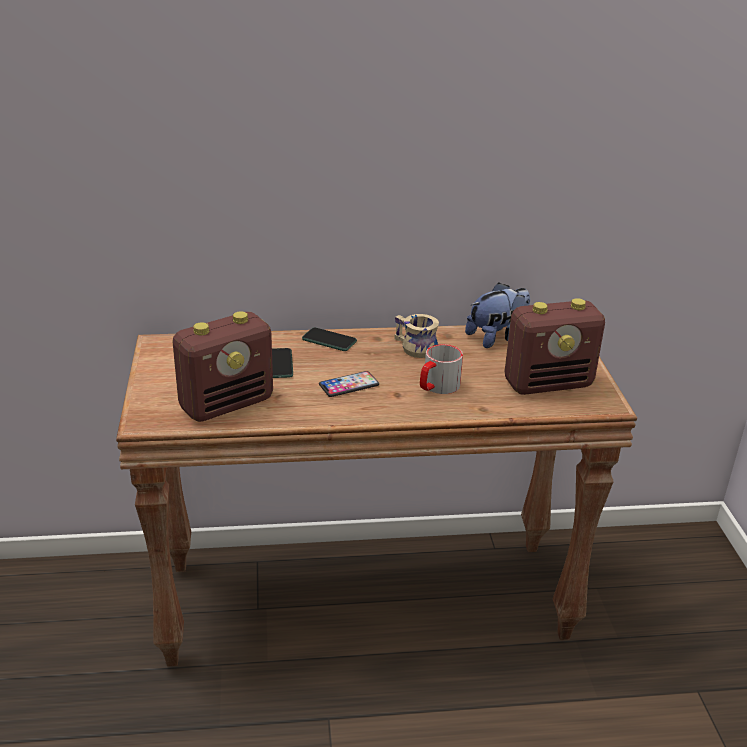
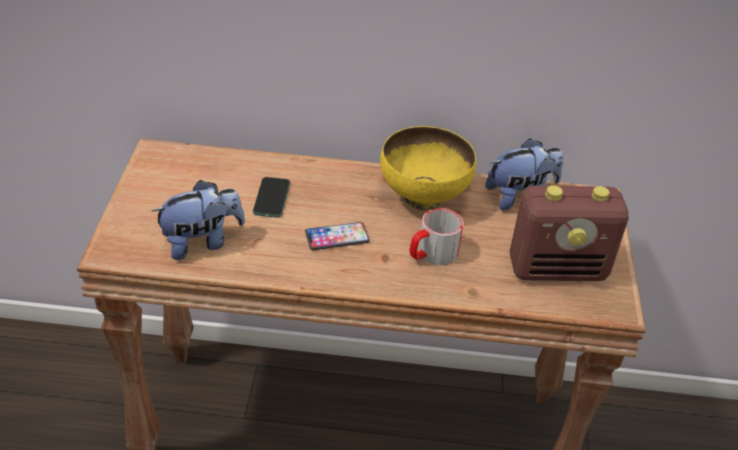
camera: 10 degrees right, 10 degrees up
radio [172,311,273,422] -> plush toy [152,180,245,260]
phone [302,327,357,351] -> none
beige mug [394,314,439,358] -> yellow bowl [380,126,476,211]

